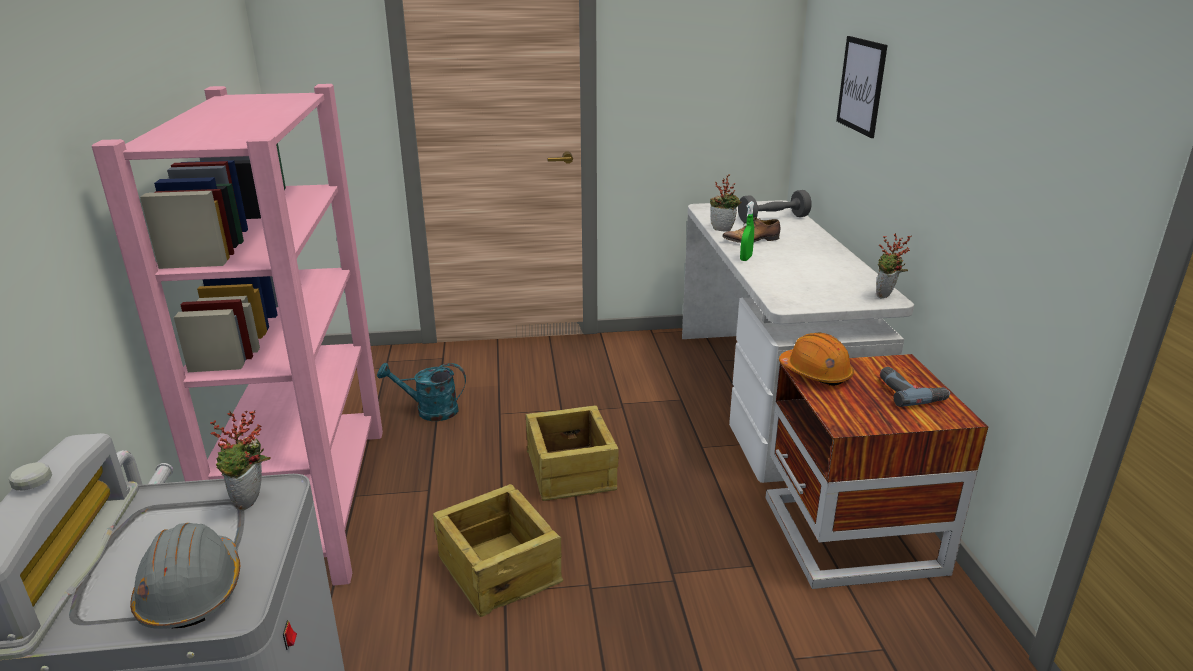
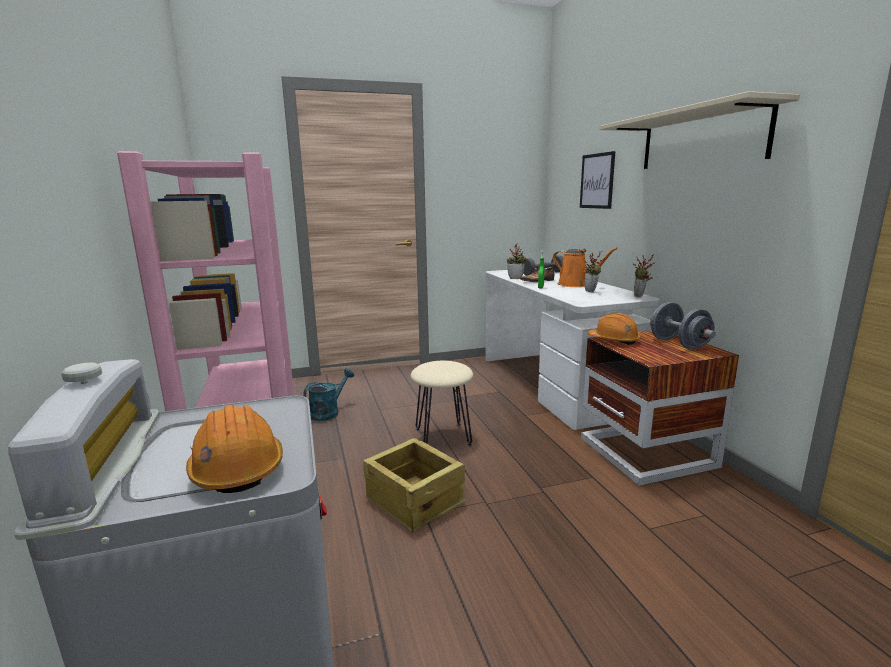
camera: 10 degrees left, 10 degrees down
grey hard hat [130,523,240,629] -> orange hard hat [186,405,283,493]
potted plant [210,410,271,511] -> potted plant moved to [584,251,605,292]
turquoise watering can [377,363,466,421] -> turquoise watering can turned 135 degrees clockwise [303,368,354,421]
crate [526,405,619,501] -> beige stool [410,361,473,446]
power drill [880,367,950,407] -> grey dumbbell [650,302,716,350]
none -> orange watering can [553,247,618,287]
none -> beige shelf [599,91,800,169]

